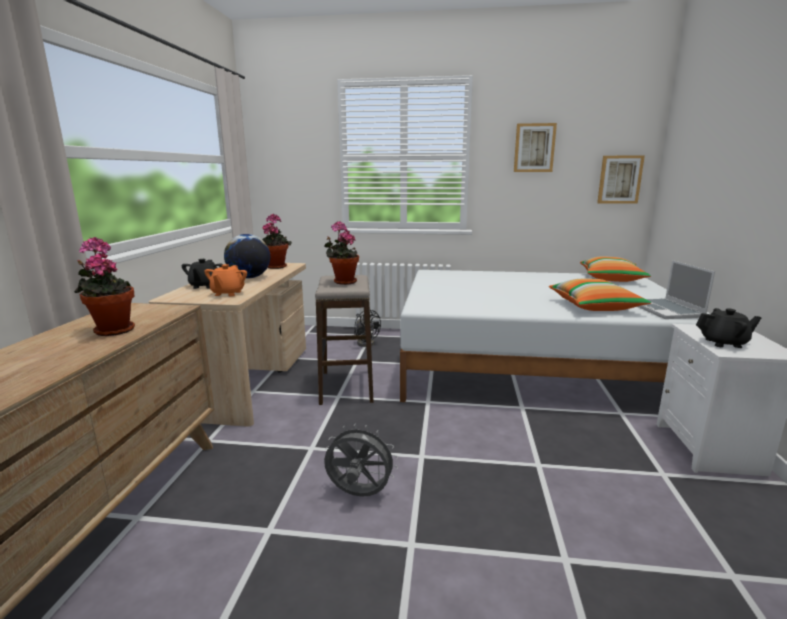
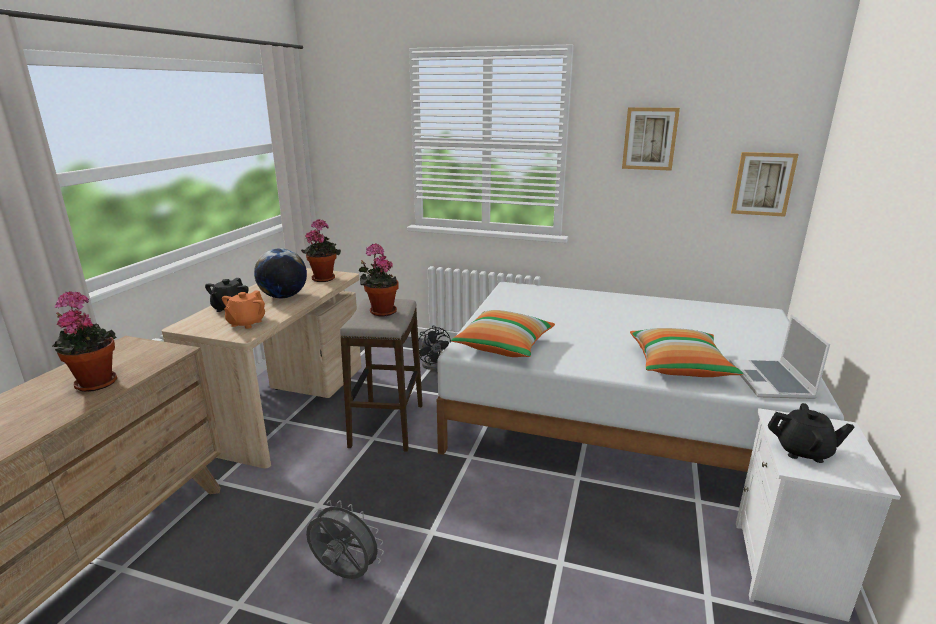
camera: 10 degrees right, 5 degrees up
pillow [580,256,651,282] -> pillow moved to [451,310,555,357]

